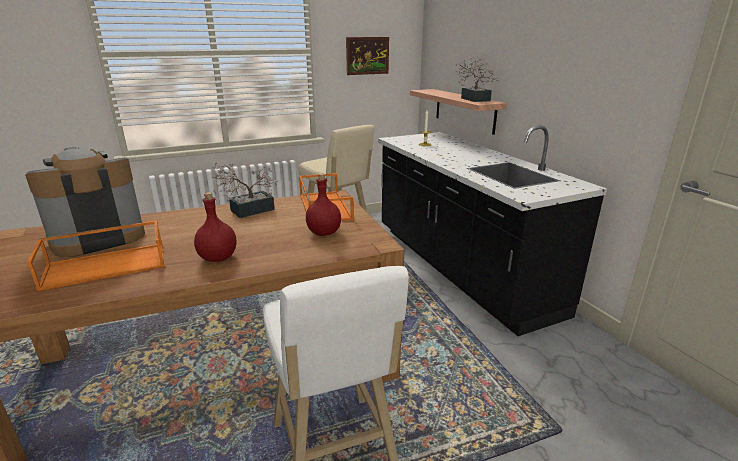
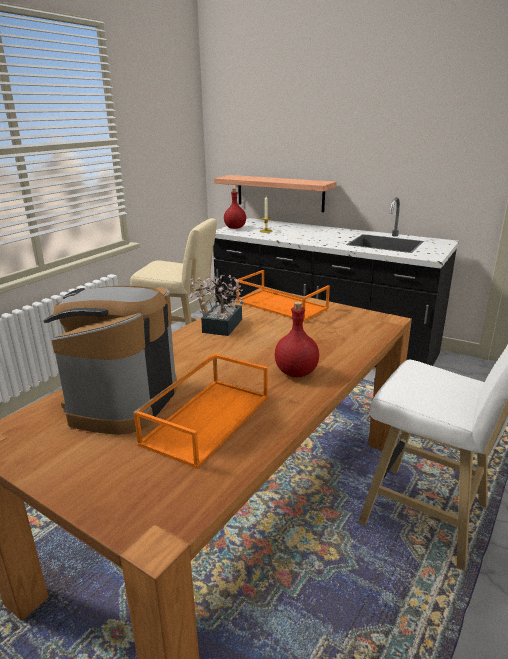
camera: 35 degrees left, 0 degrees up
red bottle [306,174,341,236] -> red bottle moved to [224,188,246,229]
picture [346,37,389,75] -> none
potted plant [455,57,499,102] -> none

